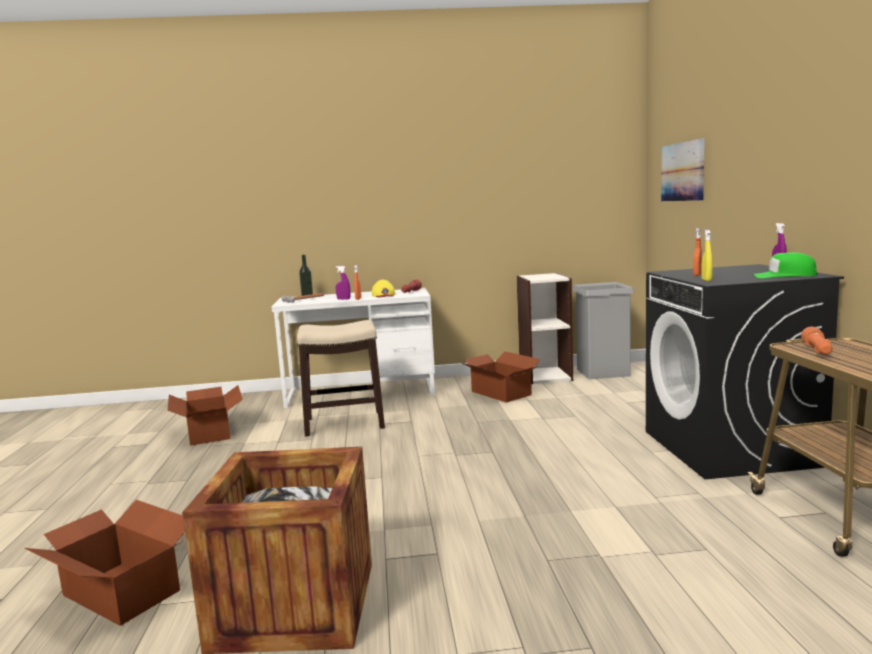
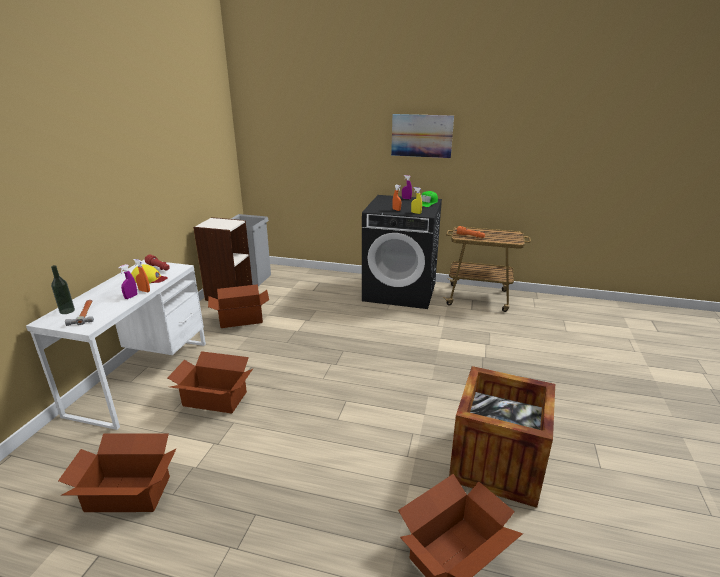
camera: 70 degrees left, 15 degrees up
stool [297,320,385,437] -> cardboard box [167,351,253,414]
picture [661,138,705,201] -> picture moved to [391,114,454,158]

